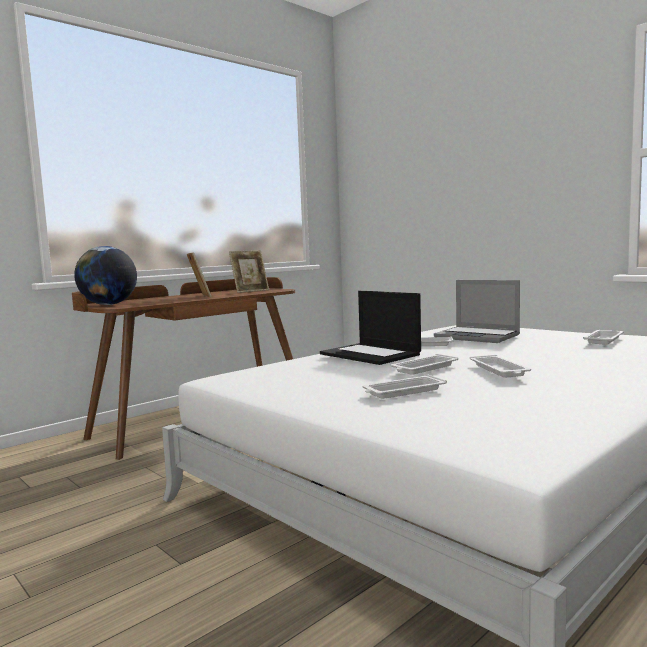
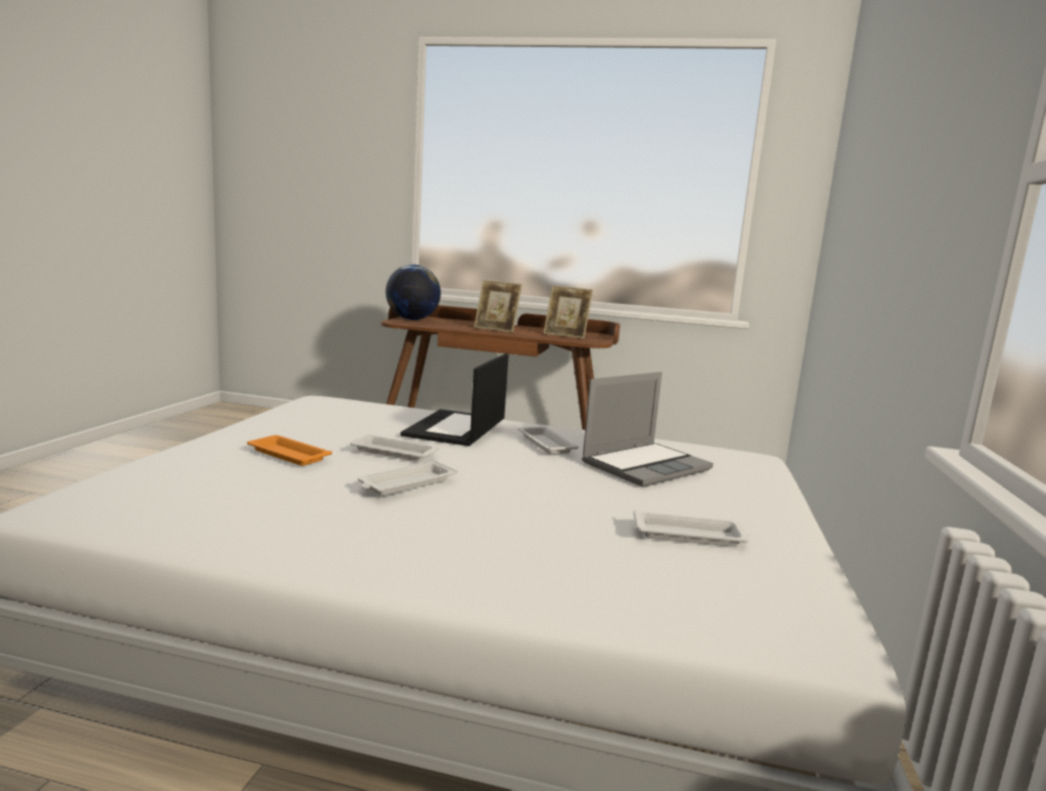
camera: 55 degrees right, 5 degrees up
picture frame [187,252,212,297] -> picture frame turned 75 degrees clockwise [474,280,522,332]
white tray [362,374,447,399] -> orange tray [247,435,332,466]
laptop [434,280,520,343] -> laptop turned 135 degrees counterclockwise [582,372,713,487]

